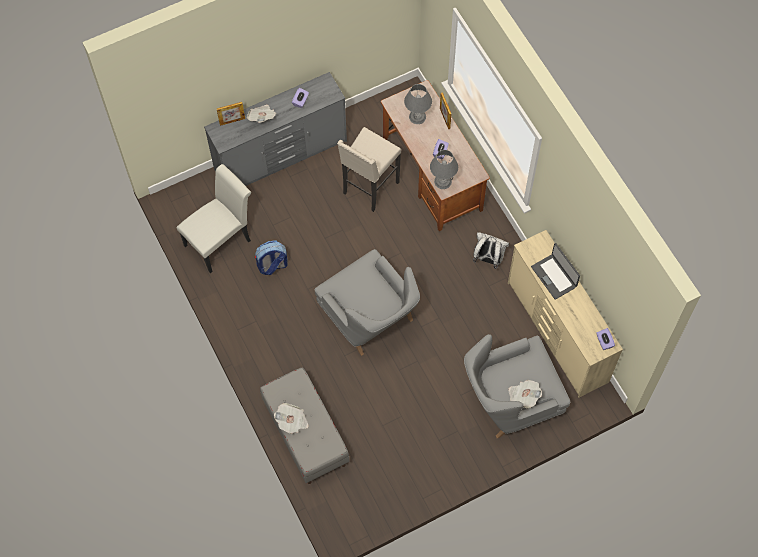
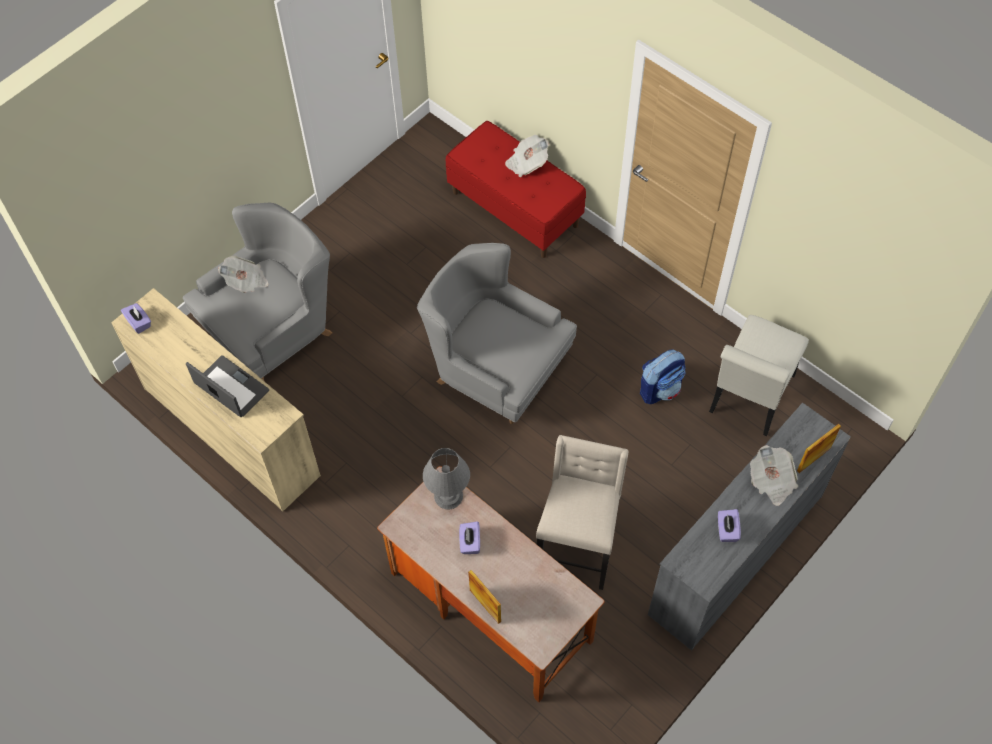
camera: 160 degrees right, 5 degrees down
grey bench [260,367,349,484] -> red bench [446,121,586,258]
grey table lamp [404,84,432,124] -> none
white backpack [473,232,509,269] -> none

